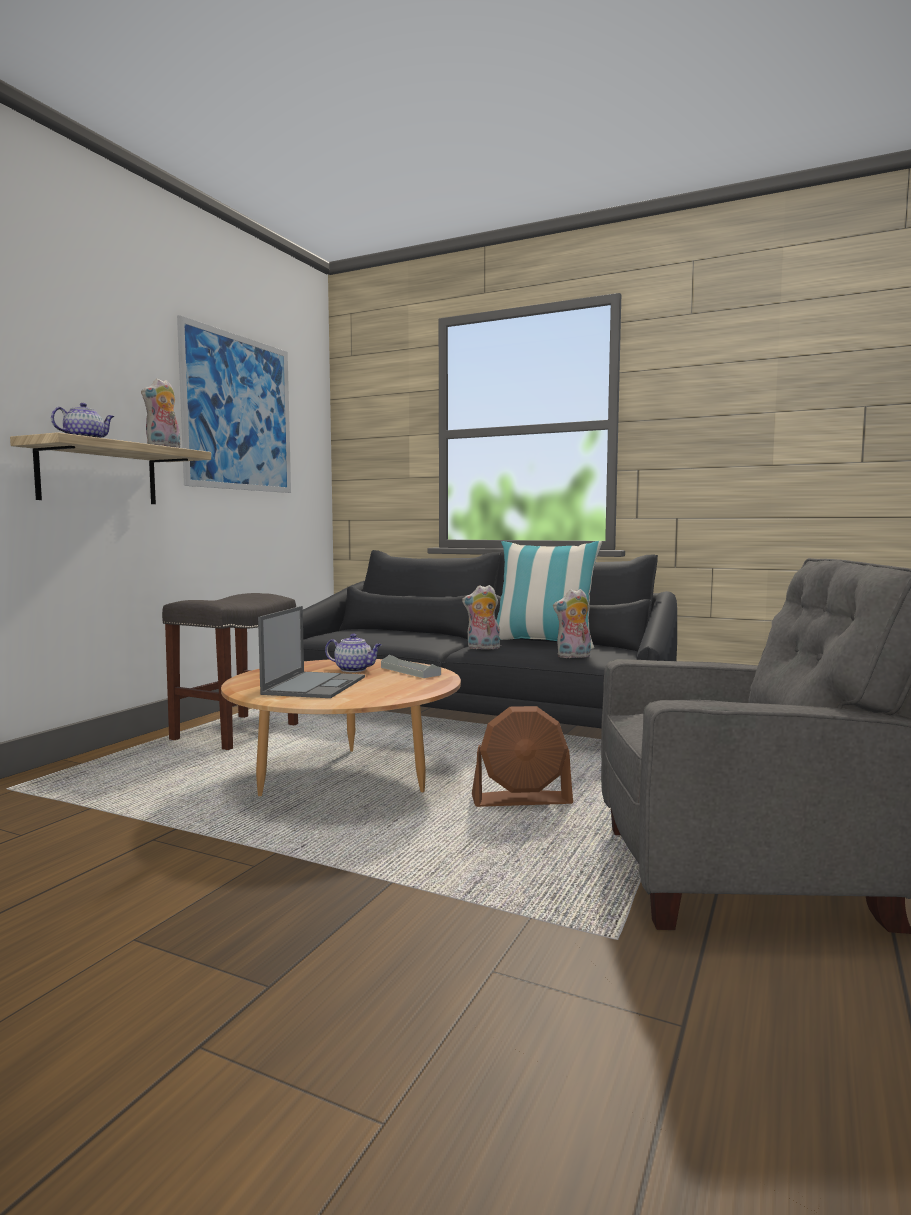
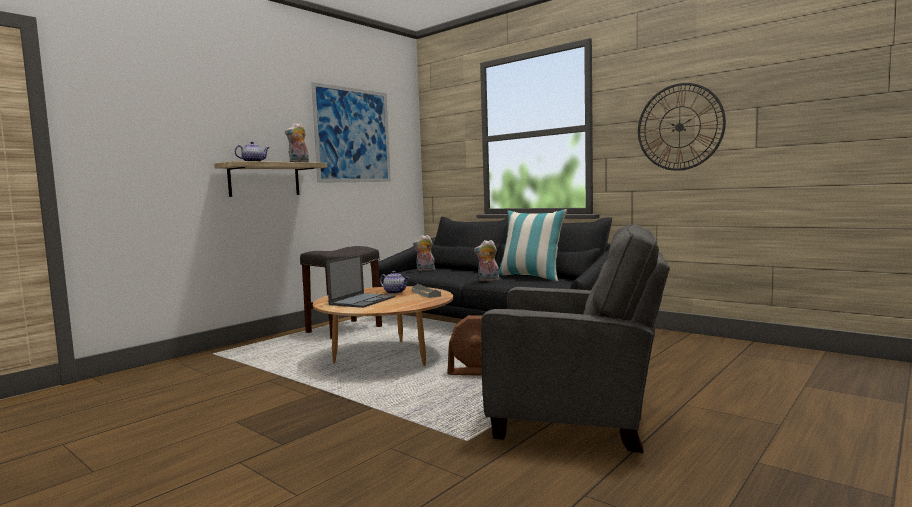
camera: 15 degrees right, 0 degrees up
plush toy [553,589,591,658] -> plush toy moved to [413,235,435,271]
none -> wall clock [638,83,726,171]

